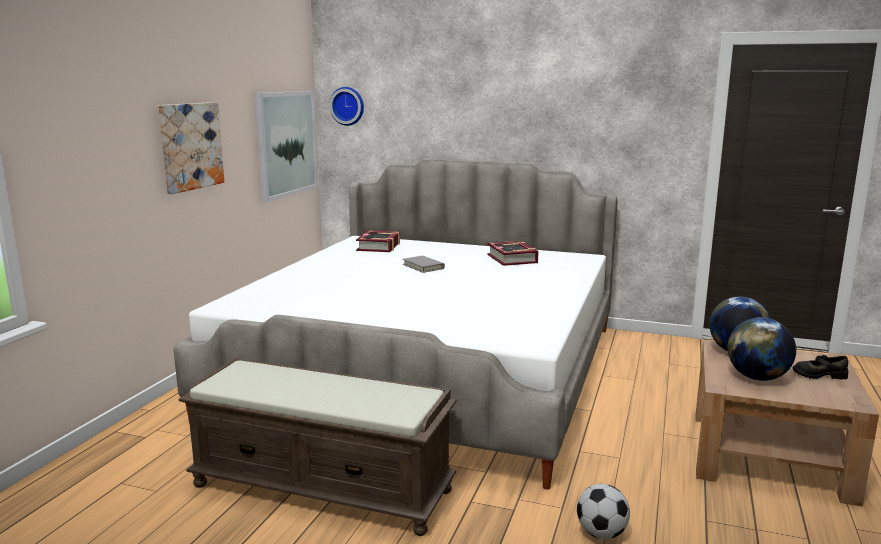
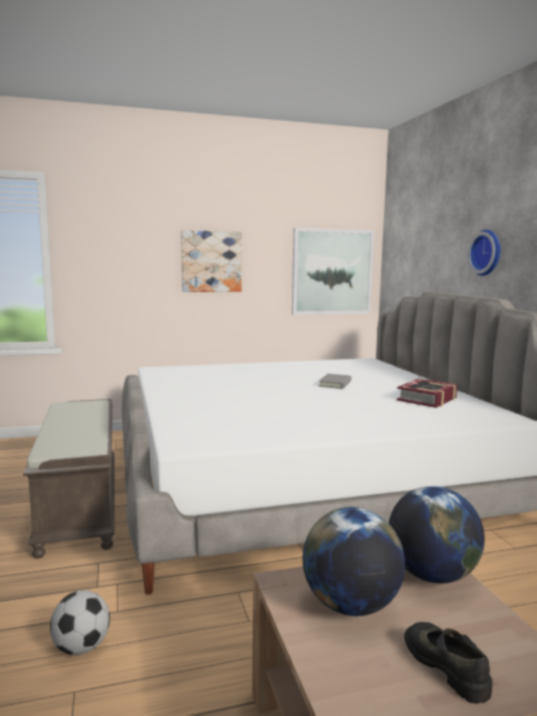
camera: 55 degrees right, 5 degrees down
wall clock [329,87,364,126] -> wall clock moved to [468,230,501,276]
book [356,230,400,252] -> none

